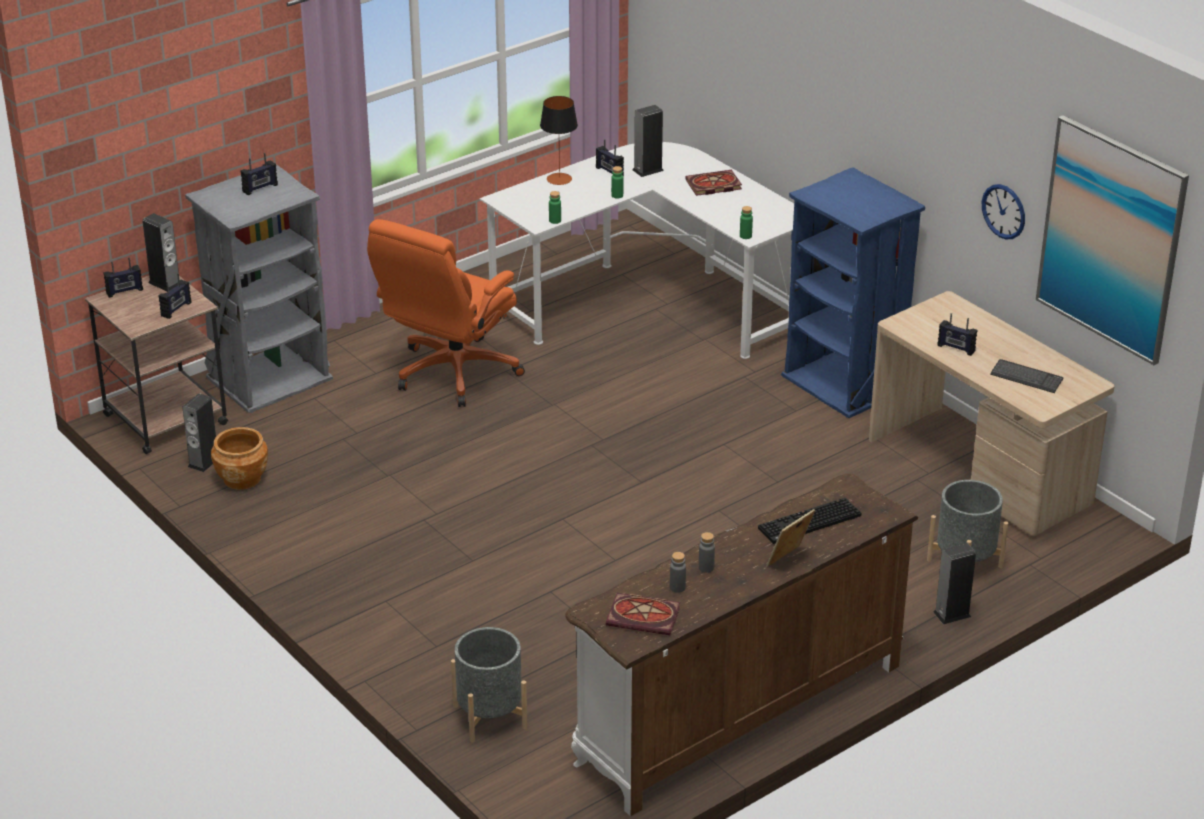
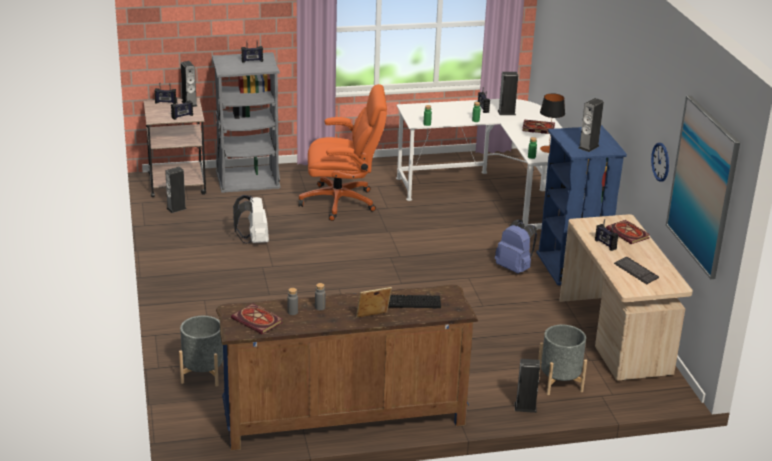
camera: 25 degrees right, 5 degrees down
brown planter [211,427,268,490] -> none
orange office chair [367,219,525,407] -> orange office chair turned 150 degrees counterclockwise [298,84,387,221]
table lamp [540,96,578,185] -> table lamp moved to [540,93,565,153]
white cabinet [565,474,918,817] -> blue cabinet [216,285,478,451]
none -> white backpack [233,195,269,244]
none -> blue backpack [495,220,537,274]
none -> speaker [579,98,604,152]
none -> book [606,220,650,244]

